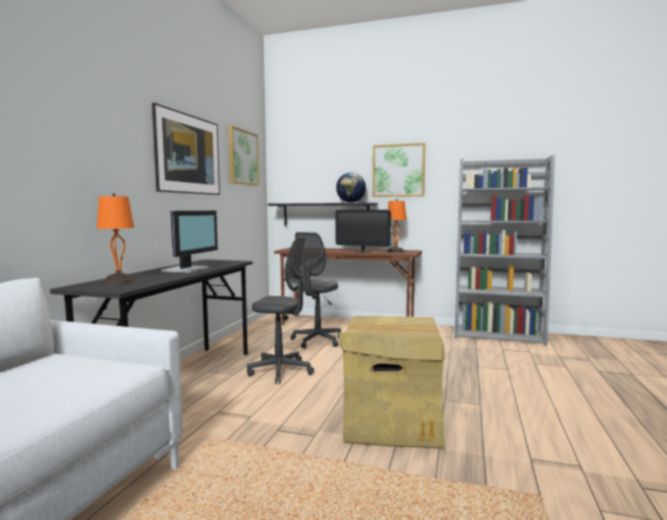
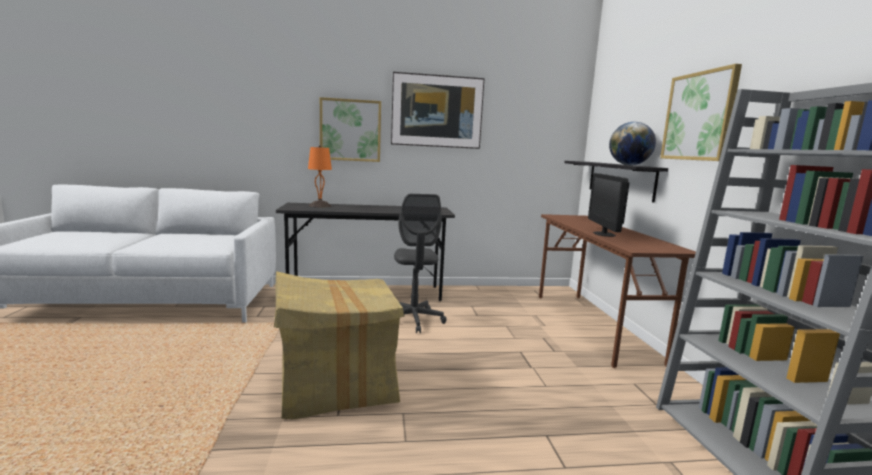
camera: 65 degrees right, 5 degrees up
monitor [161,211,218,273] -> none
picture [229,126,259,186] -> picture moved to [320,97,381,162]
grey office chair [291,232,341,349] -> none
orange table lamp [387,199,407,253] -> none

